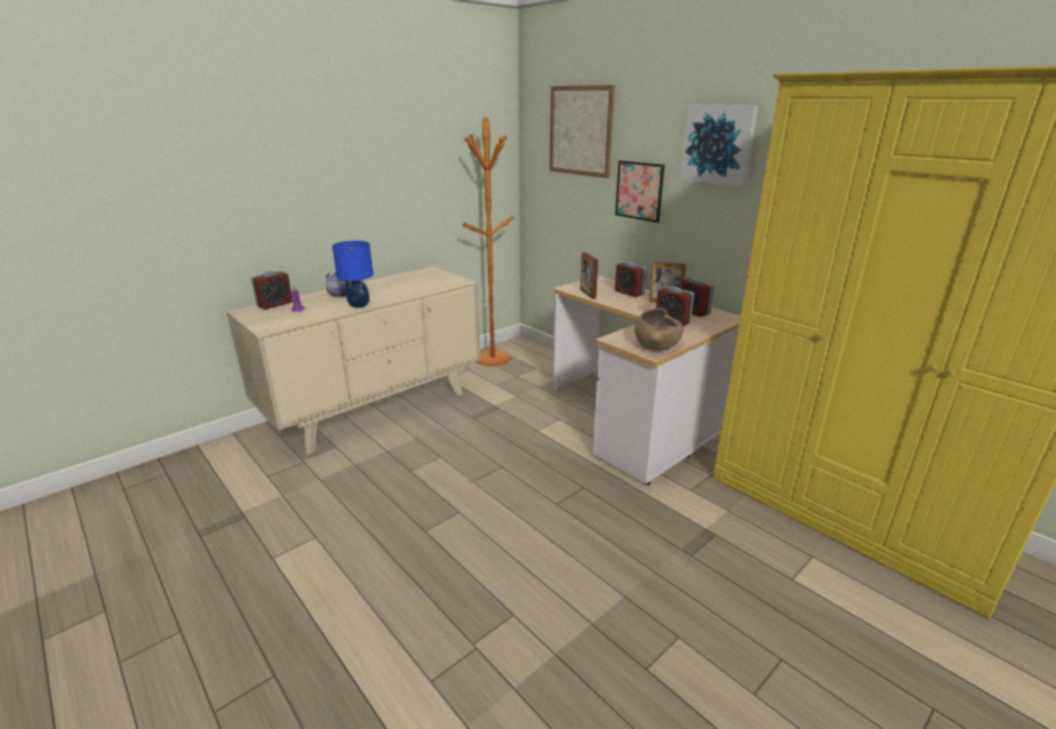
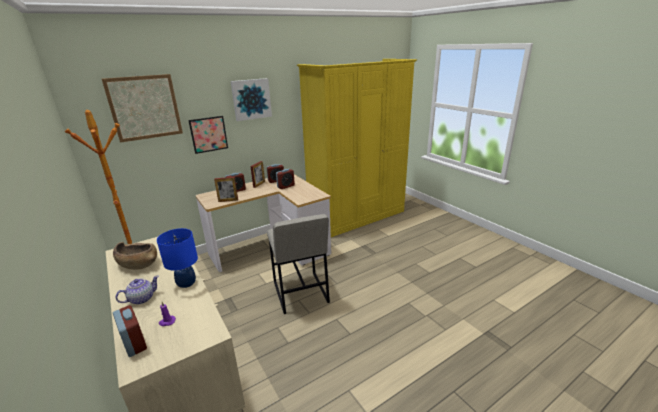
camera: 80 degrees left, 0 degrees up
brown bowl [635,308,684,351] -> brown bowl moved to [113,242,157,270]
none -> grey chair [267,214,330,314]

